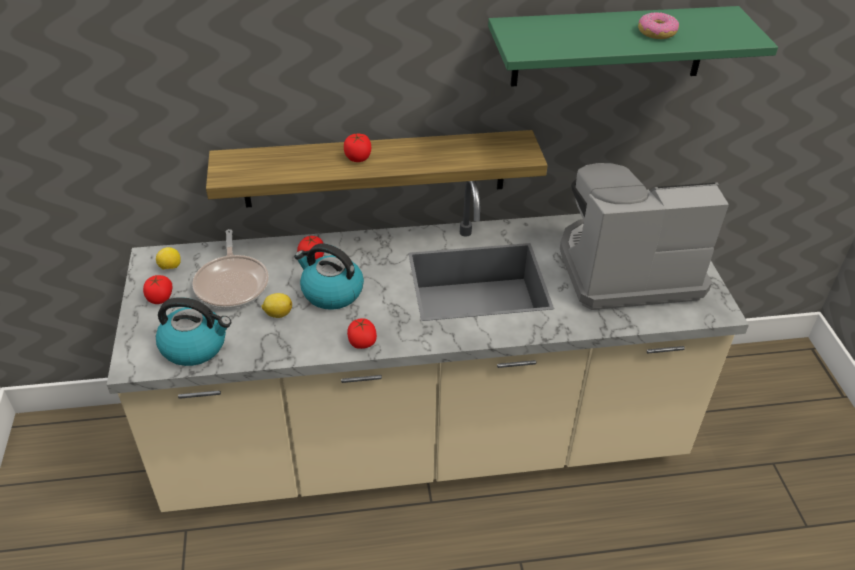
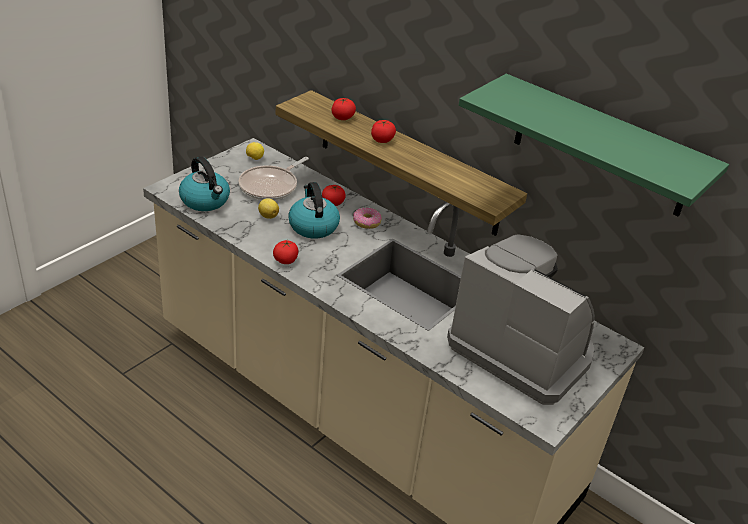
camera: 45 degrees right, 5 degrees down
tomato [143,275,172,304] -> tomato moved to [331,98,356,120]
donut [638,12,679,39] -> donut moved to [353,207,382,229]

